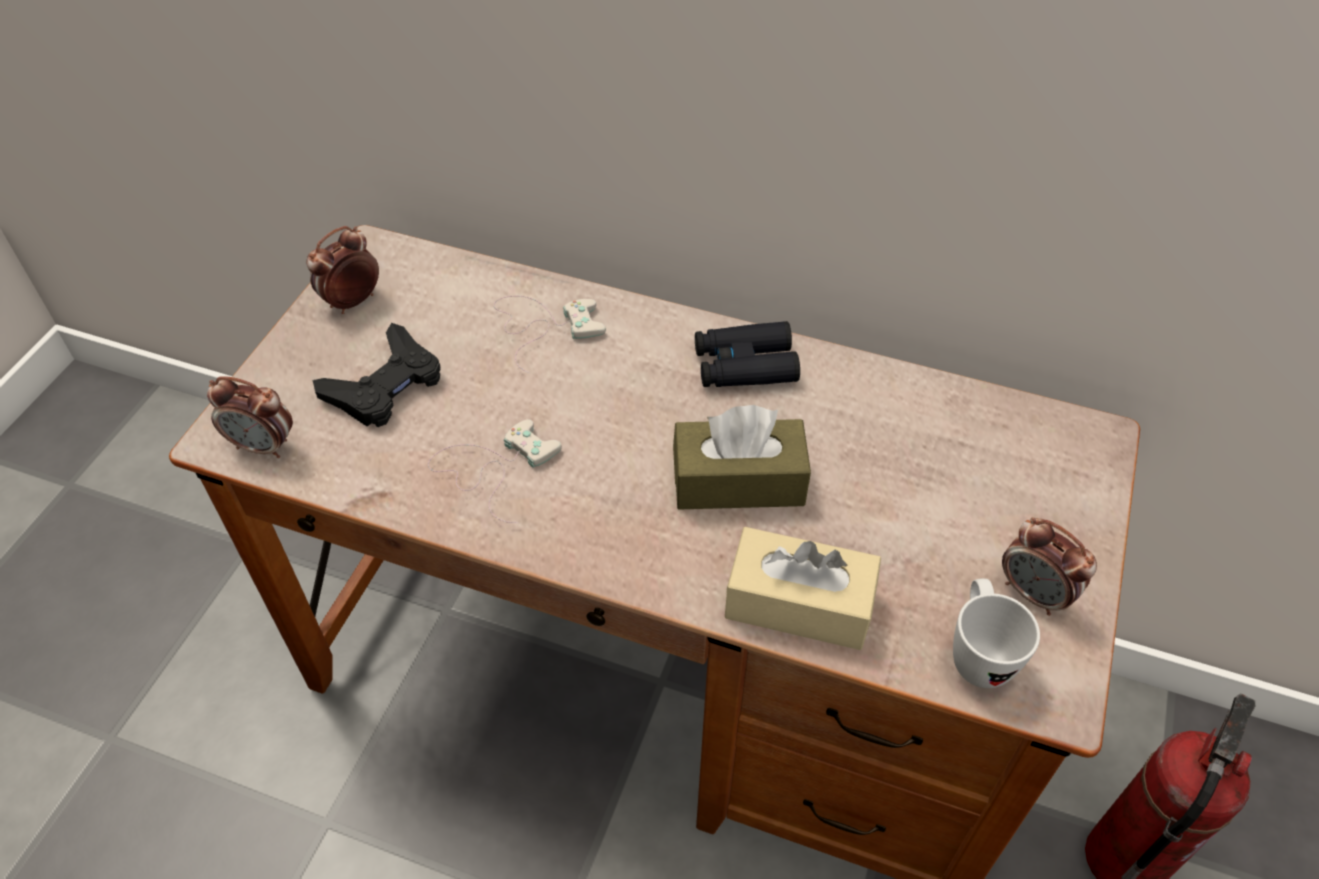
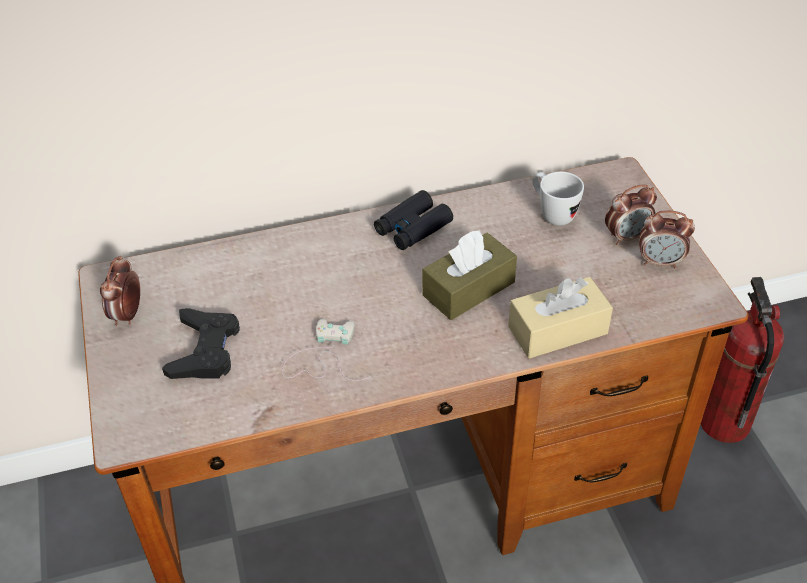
camera: 35 degrees left, 5 degrees down
alarm clock [207,376,293,458] -> alarm clock moved to [605,184,657,245]
white game controller [494,296,606,373] -> none
white mug [953,578,1040,688] -> white mug moved to [532,172,584,226]

